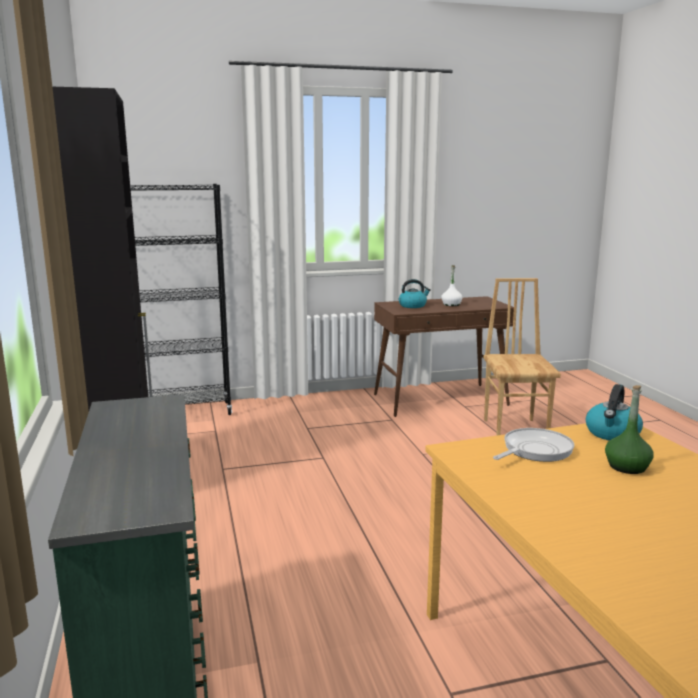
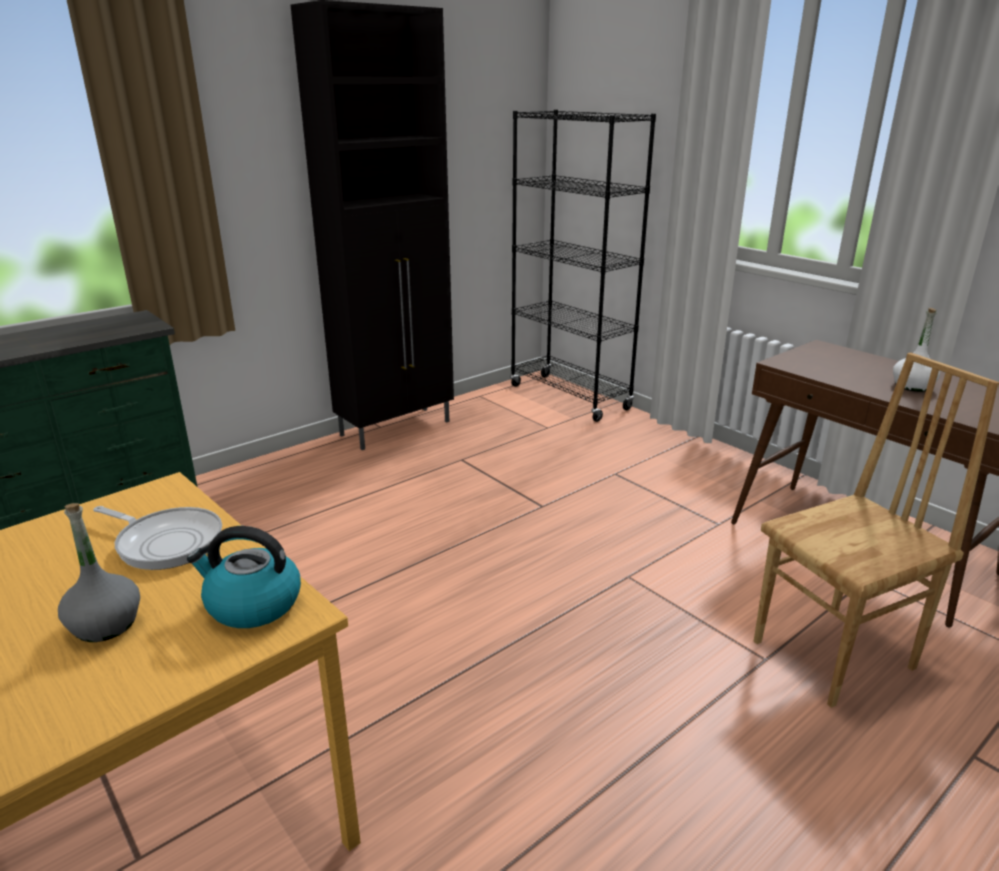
camera: 65 degrees right, 10 degrees up
kettle [399,279,431,308] -> none
green bottle [605,385,654,474] -> grey bottle [58,503,140,642]

